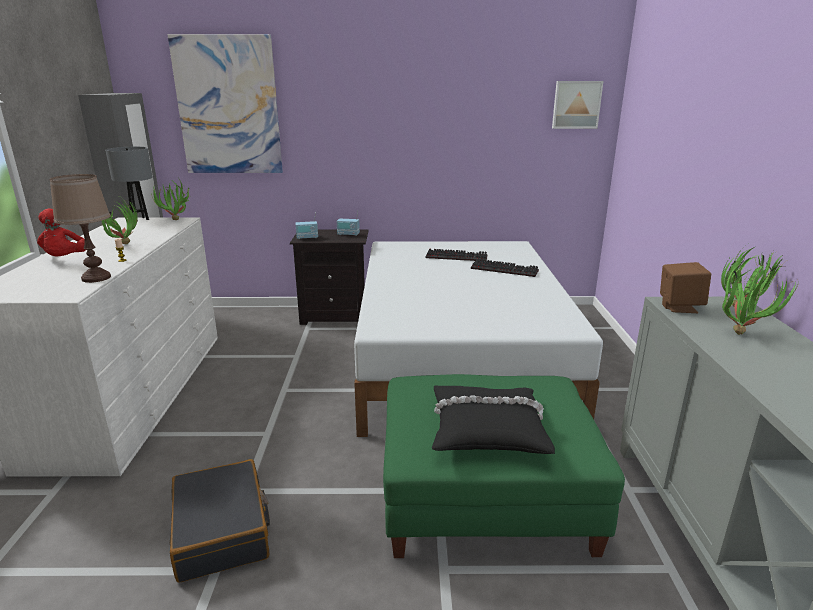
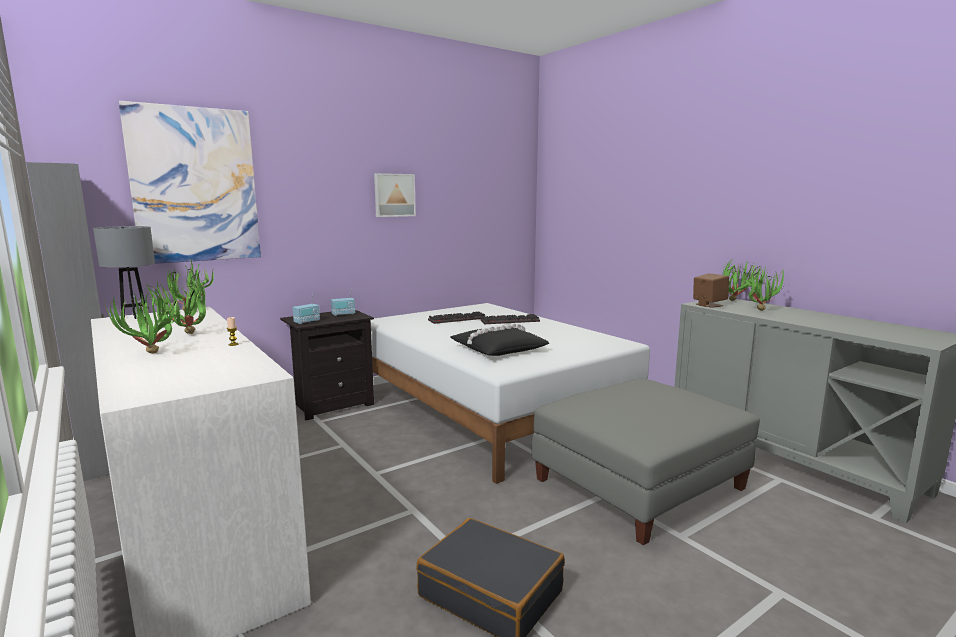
camera: 35 degrees left, 10 degrees down
red plush toy [37,209,86,256] -> potted plant [104,284,182,353]
brown table lamp [50,174,111,283] -> none
green ottoman [383,374,625,558] -> grey ottoman [532,379,760,545]
black pillow [432,385,555,454] -> black pillow moved to [450,323,549,356]
picture [552,81,604,129] -> picture moved to [374,173,416,217]

